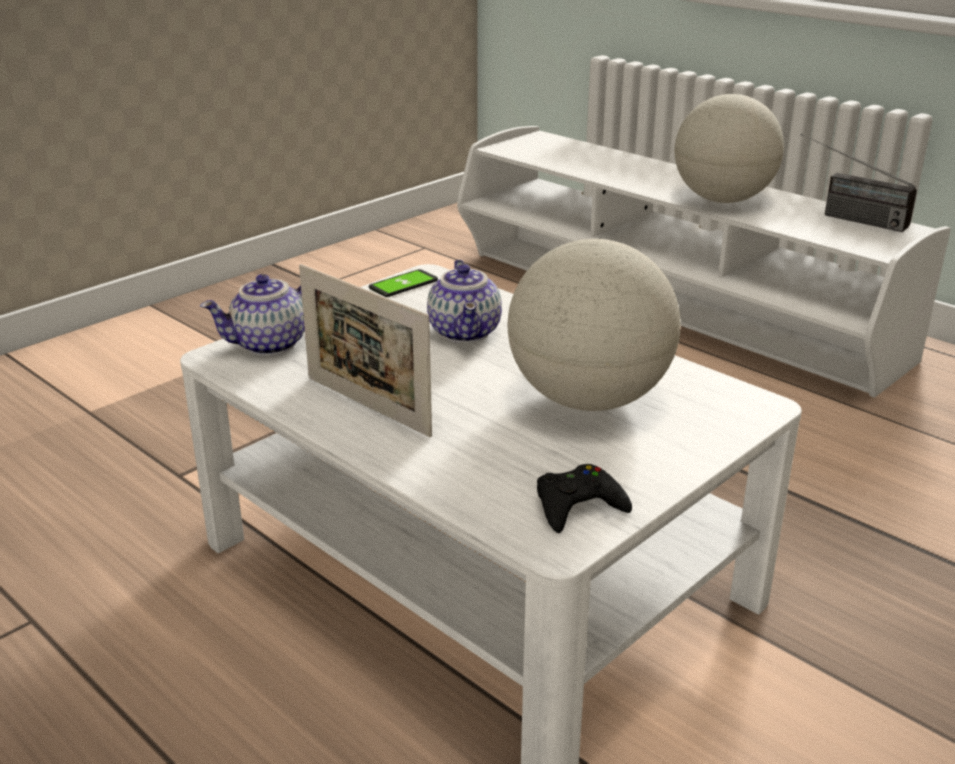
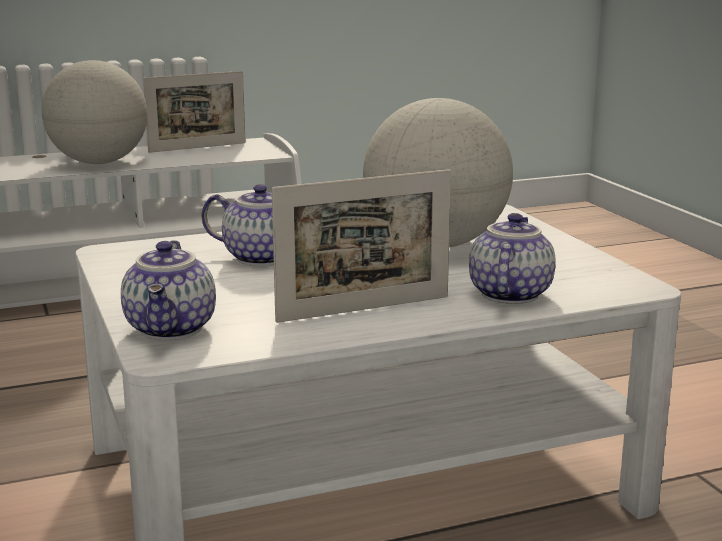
camera: 65 degrees left, 10 degrees down
phone [369,269,438,297] -> none
black game controller [537,464,632,533] -> none
radio [801,133,917,232] -> picture frame [143,71,246,153]
none -> teapot [469,213,556,304]

